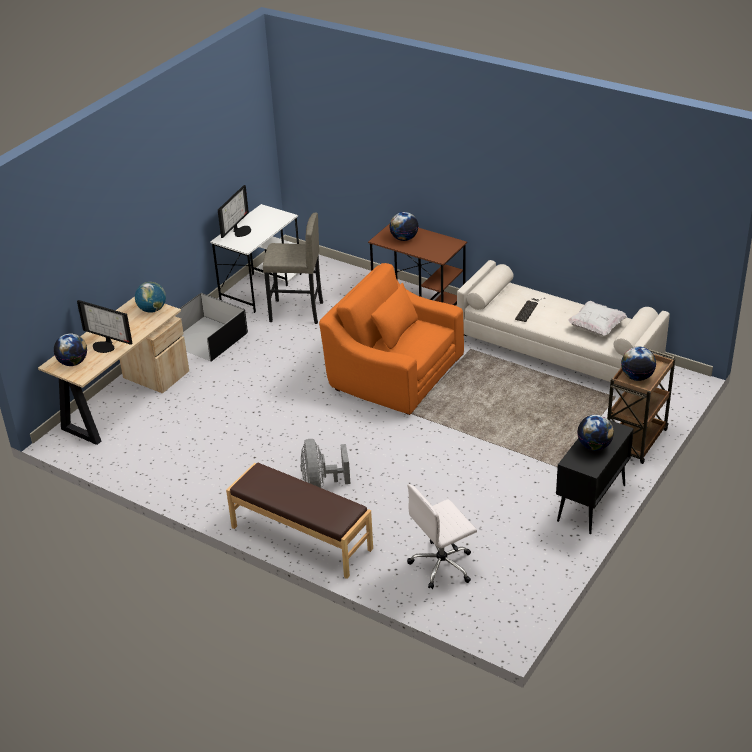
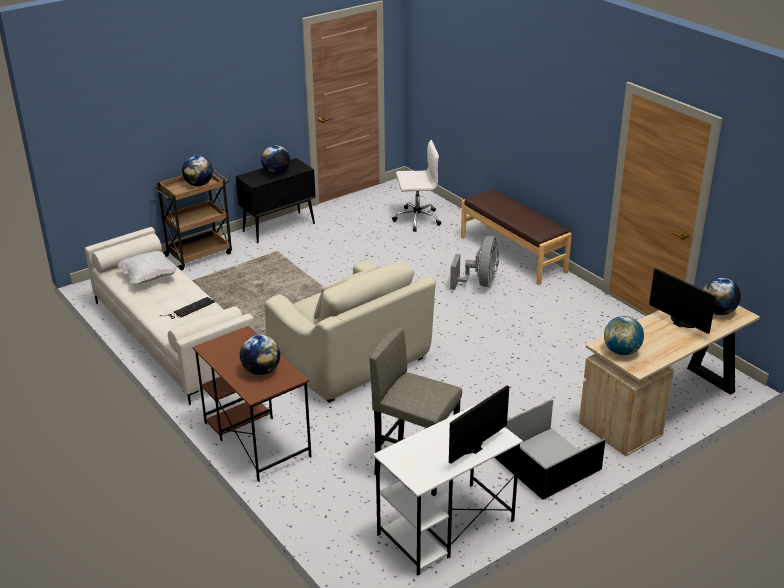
camera: 160 degrees left, 5 degrees down
orange armchair [319,263,464,415] -> beige armchair [264,261,436,403]

